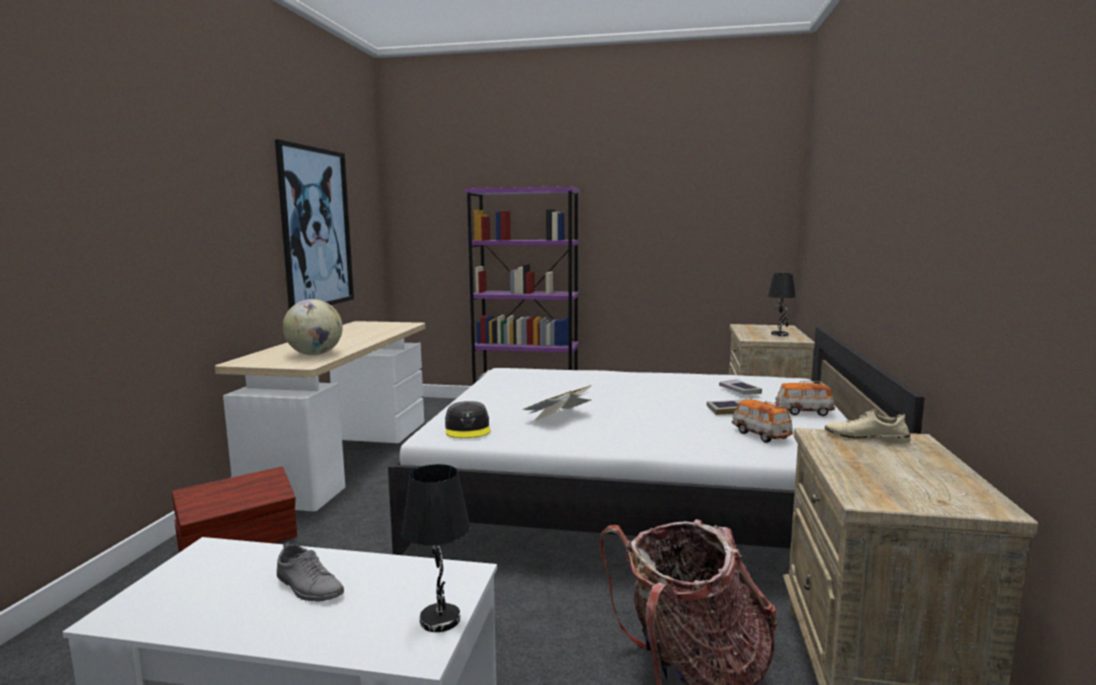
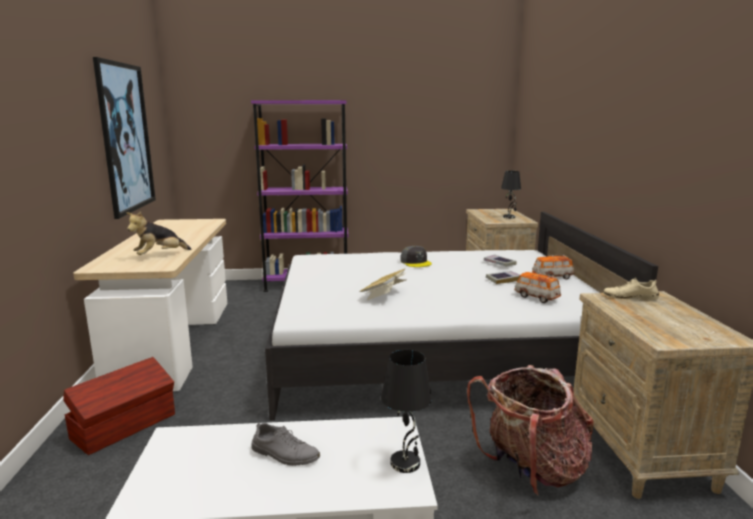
camera: 15 degrees left, 5 degrees up
globe [283,299,343,355] -> plush toy [126,211,191,255]
grey cap [445,401,490,438] -> grey cap moved to [400,246,432,267]

